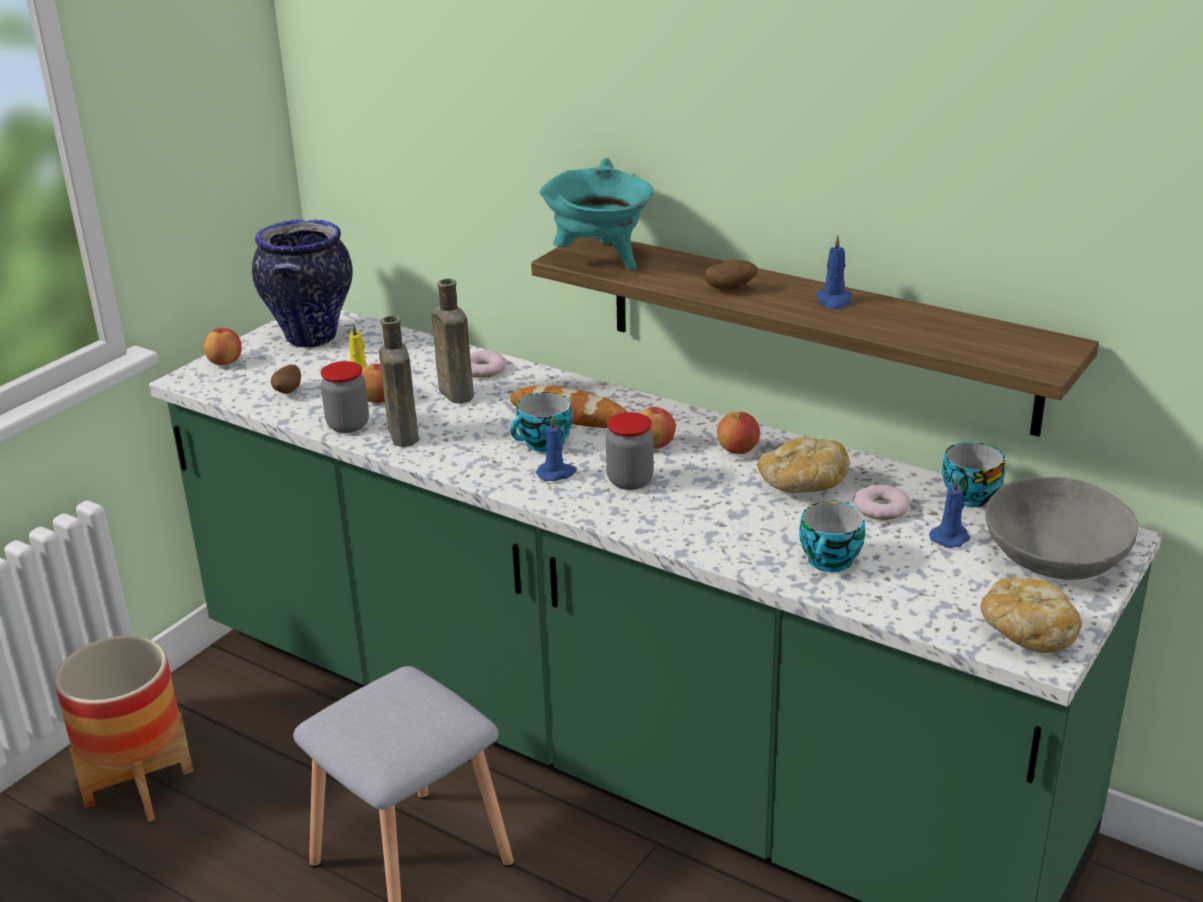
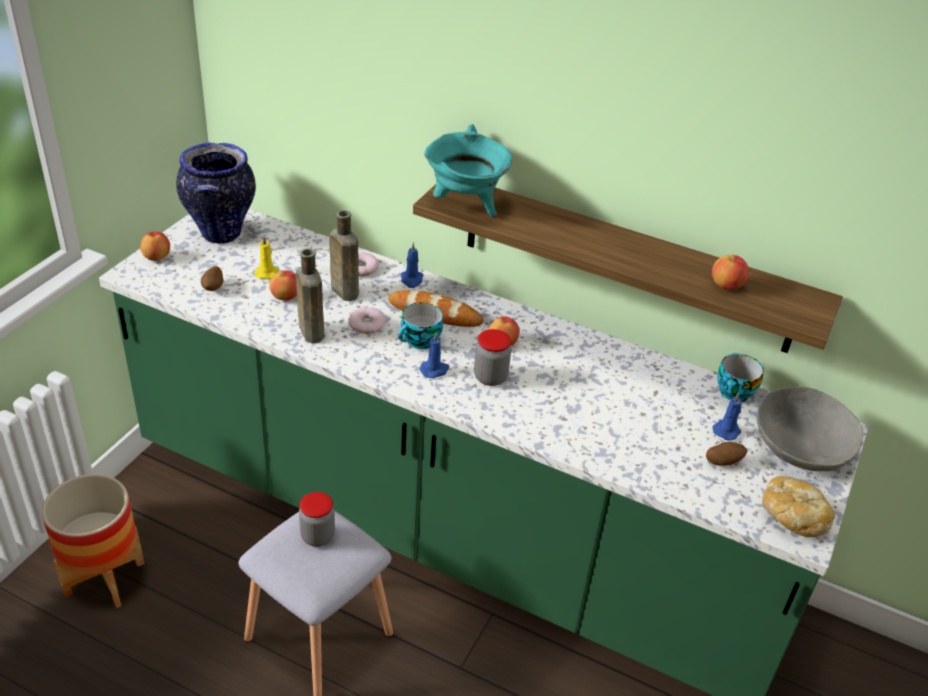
camera: 10 degrees left, 10 degrees up
jar [321,361,369,433] -> jar moved to [299,492,335,547]
potato [704,260,758,290] -> potato moved to [706,442,747,466]
apple [717,412,760,454] -> apple moved to [712,255,749,290]
bread [757,437,850,493] -> none
cup [799,502,865,572] -> none
blue candle [816,235,852,309] -> blue candle moved to [401,242,423,288]
donut [853,485,911,520] -> donut moved to [348,307,387,334]

